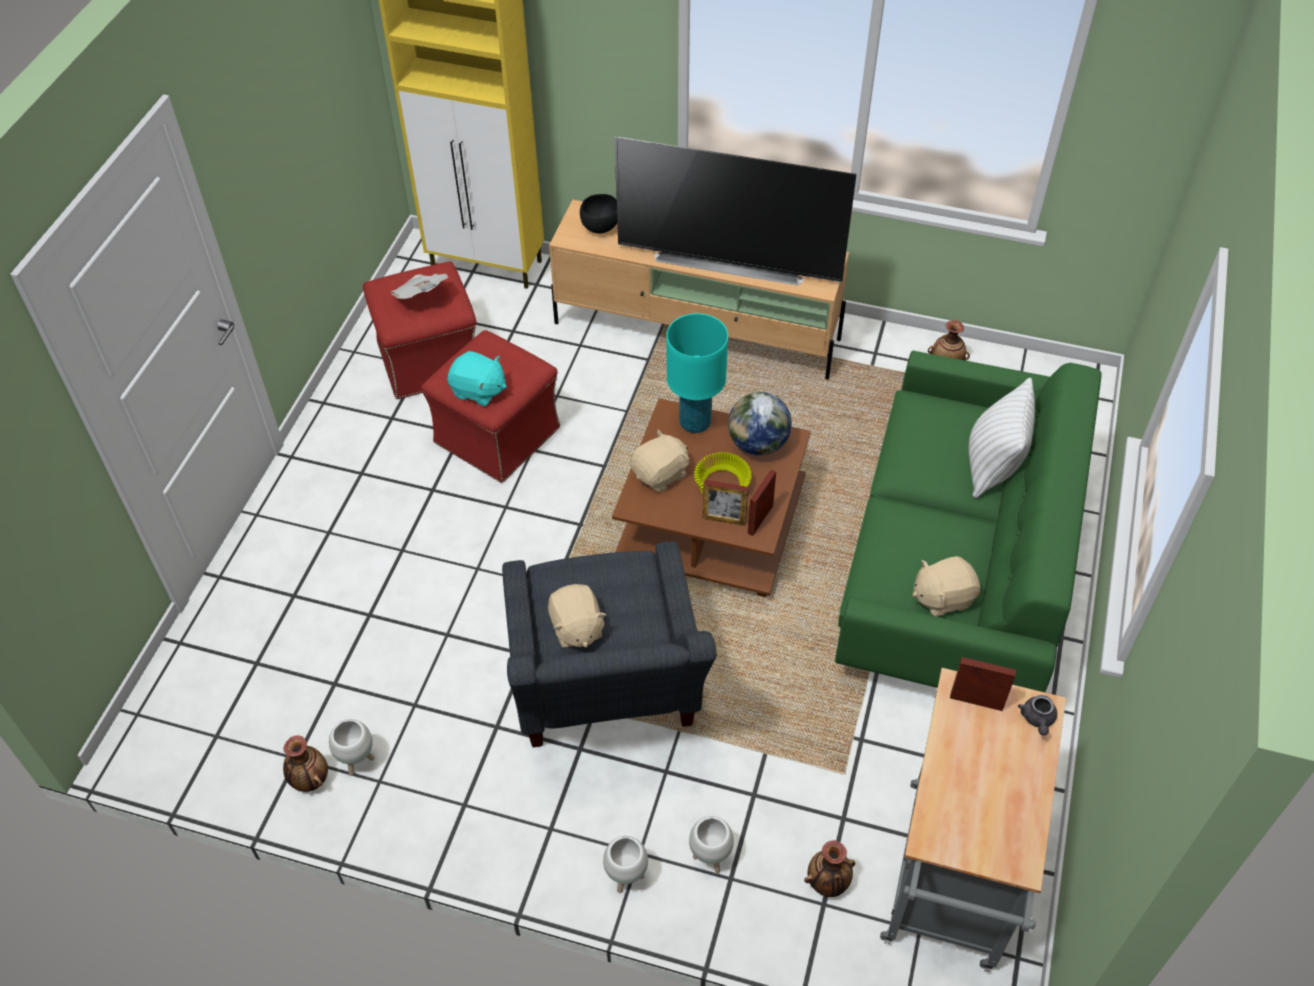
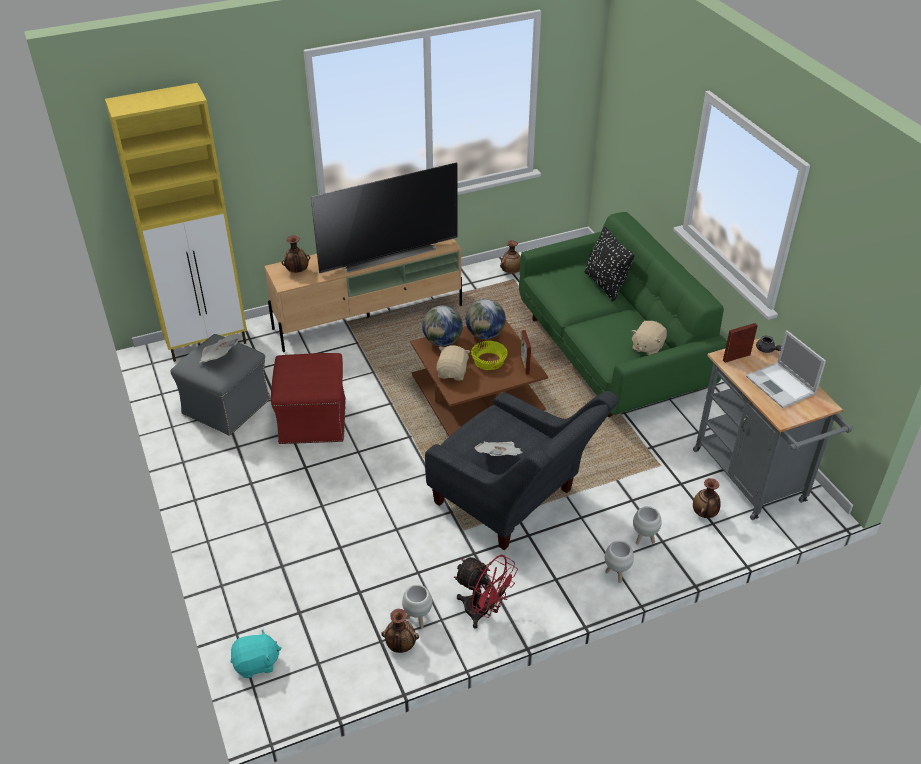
camera: 40 degrees left, 10 degrees down
red ottoman [363,262,476,399] -> grey ottoman [170,334,271,436]
turquoise plush toy [448,351,507,406] -> turquoise plush toy moved to [230,629,282,678]
beige plush toy [548,584,607,648] -> newspaper [475,441,523,456]
black bowl [580,194,617,234] -> vase [282,235,310,273]
turquoise table lamp [666,313,728,433] -> globe [422,305,463,346]
picture frame [703,480,748,526] -> none
white pillow [969,378,1035,498] -> black pillow [585,227,635,302]
none -> red fan [454,555,518,629]
none -> laptop [746,330,826,408]

